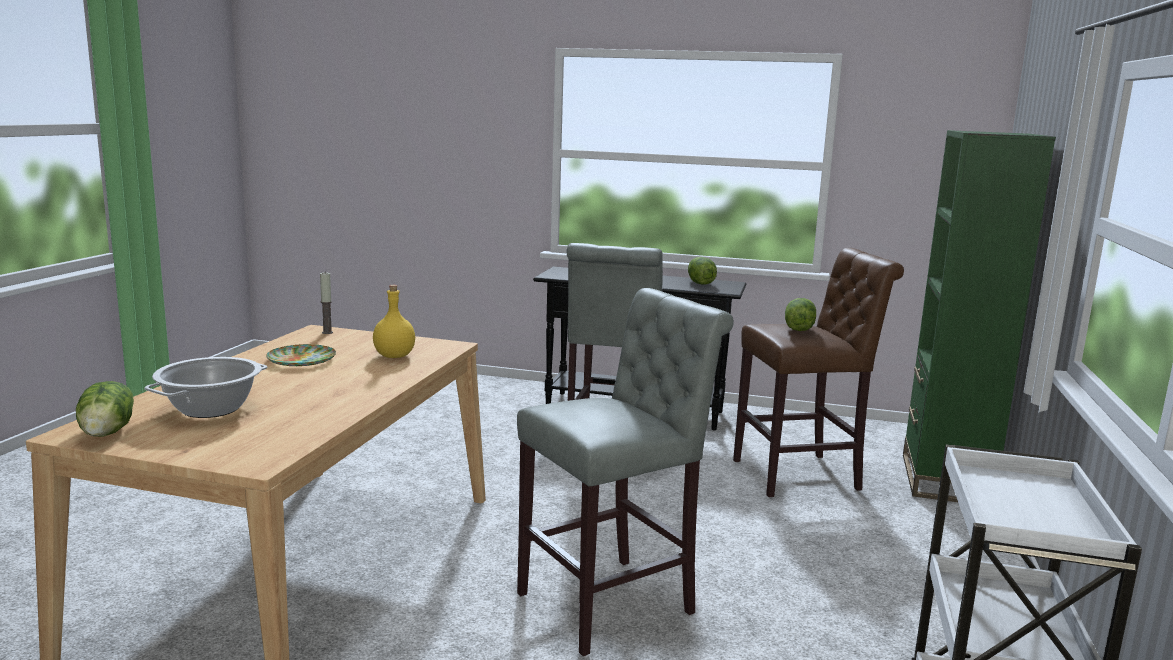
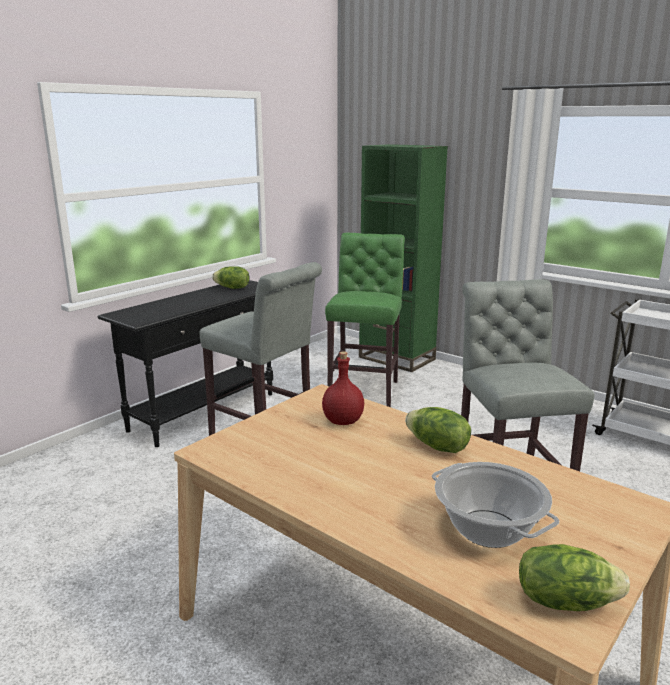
camera: 65 degrees left, 5 degrees up
plate [266,344,336,366] -> none
candle [320,273,333,334] -> none
yellow bottle [373,285,415,358] -> red bottle [322,351,364,425]
brown stool [733,248,904,498] -> green stool [325,233,405,407]
lettuce [785,298,816,331] -> lettuce moved to [405,407,471,453]

